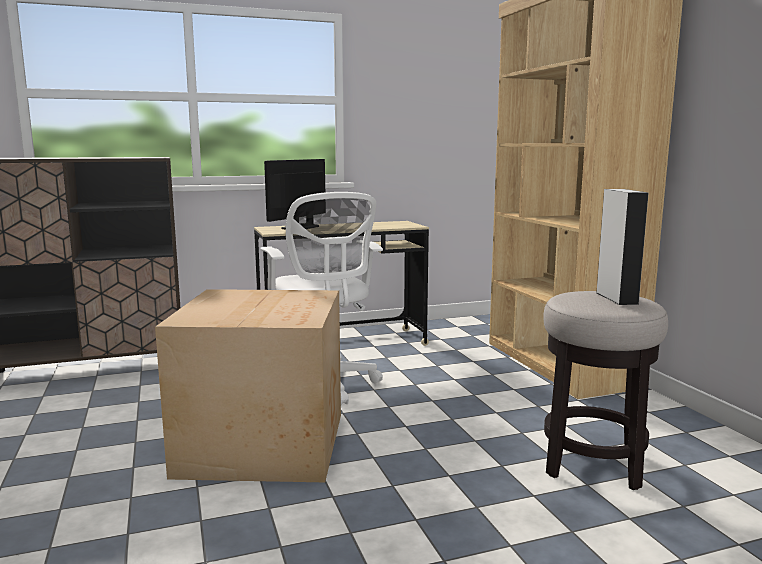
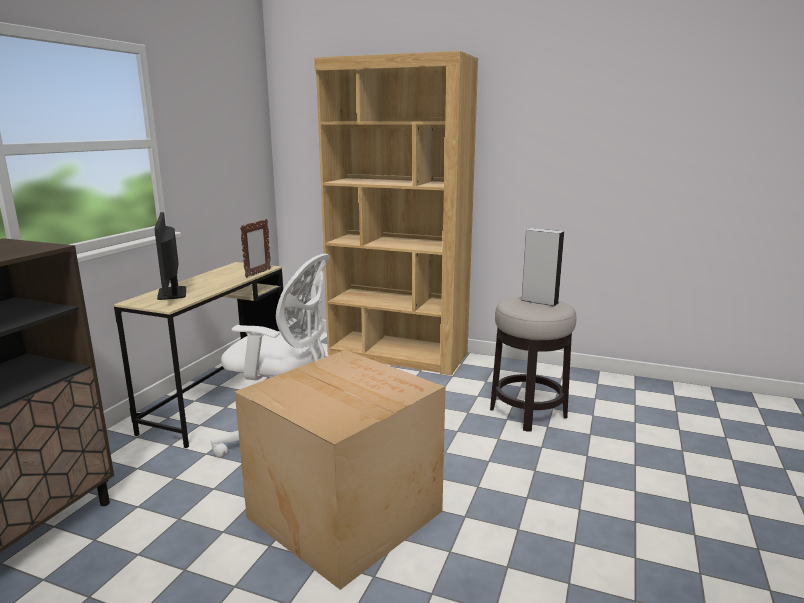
camera: 50 degrees left, 5 degrees up
none -> picture frame [240,219,271,278]

